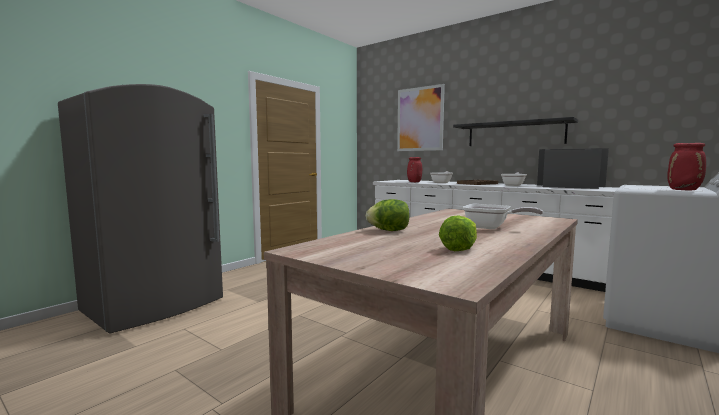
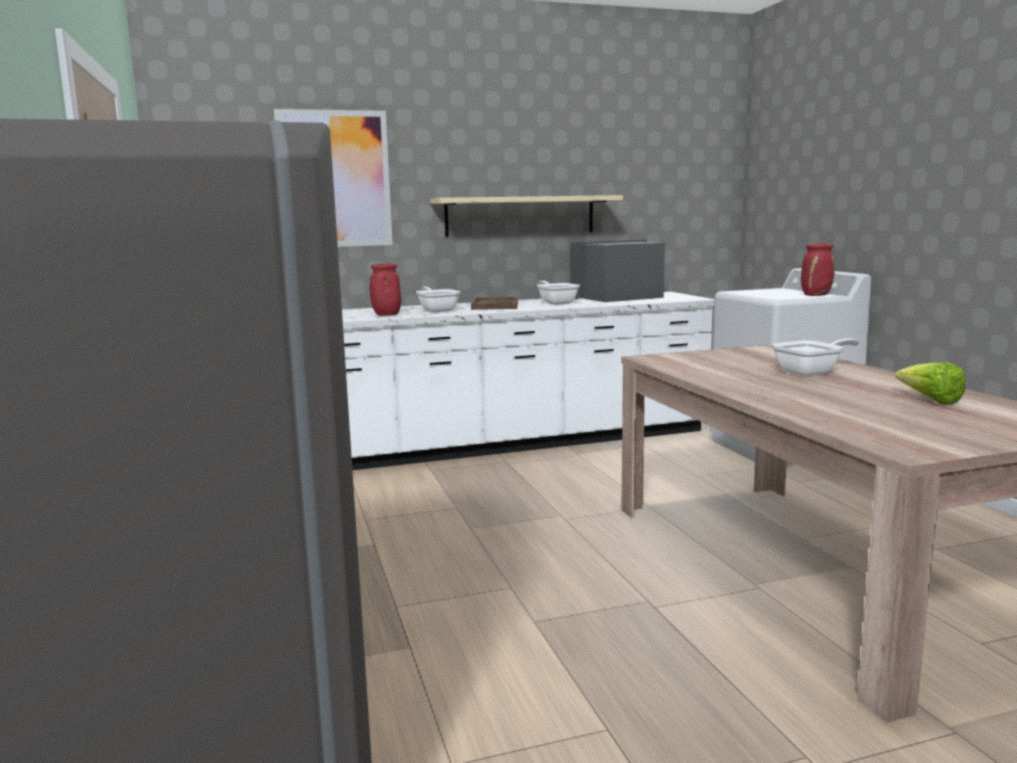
camera: 55 degrees left, 5 degrees up
lettuce [366,199,410,231] -> none
black shelf [453,117,578,146] -> beige shelf [430,195,623,237]

